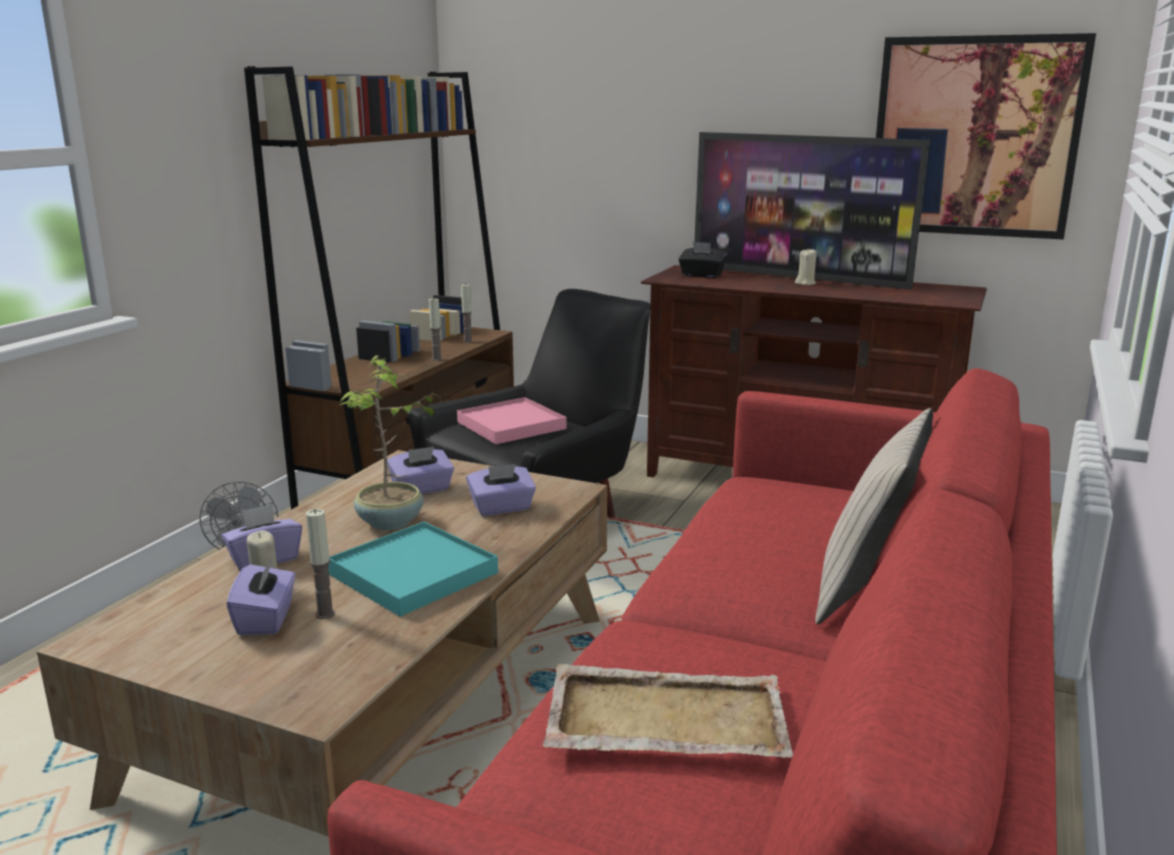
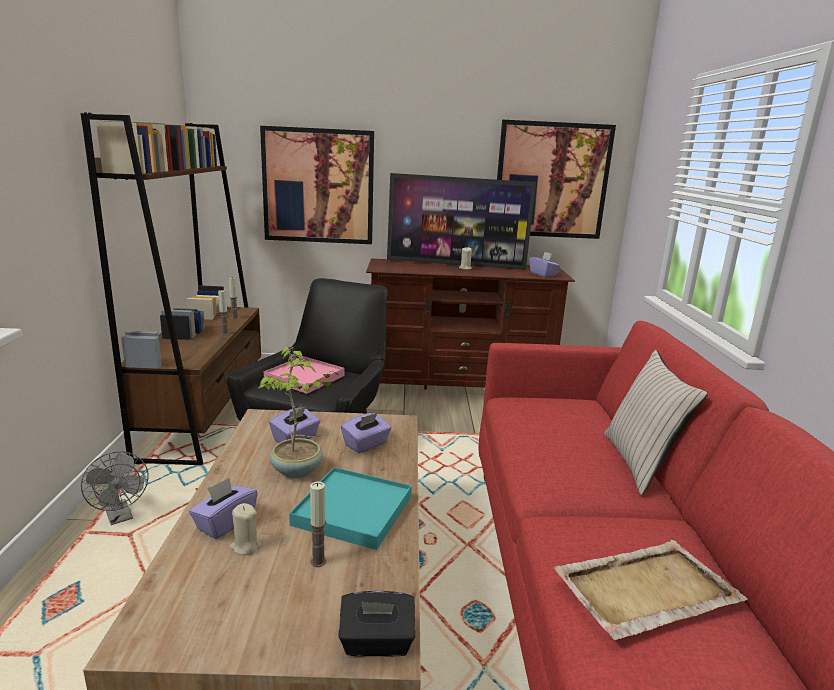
camera: 25 degrees left, 0 degrees up
purple tissue box [227,558,295,635] -> purple tissue box moved to [529,252,560,277]
black tissue box [678,242,727,278] -> black tissue box moved to [338,591,415,657]
none -> picture [260,126,374,244]

